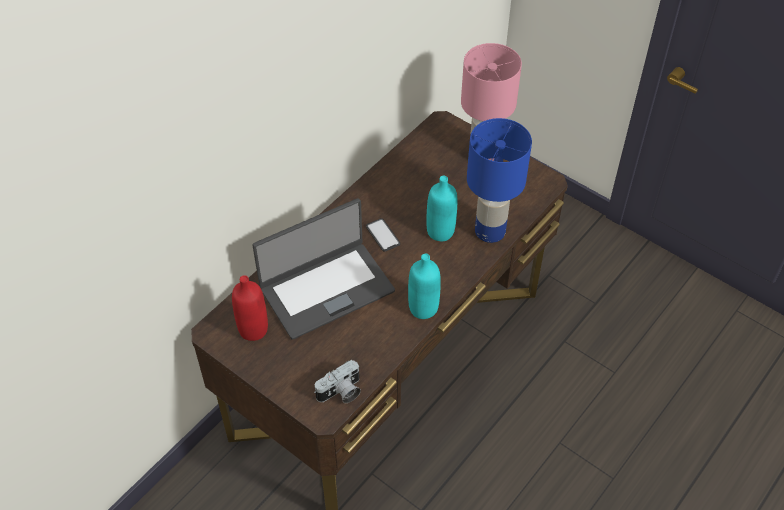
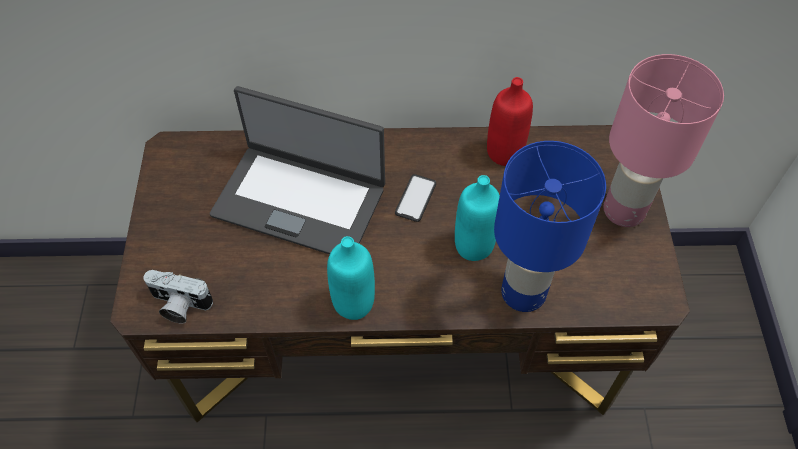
camera: 50 degrees right, 5 degrees up
red bottle [232,275,268,341] -> red bottle moved to [487,77,533,166]

